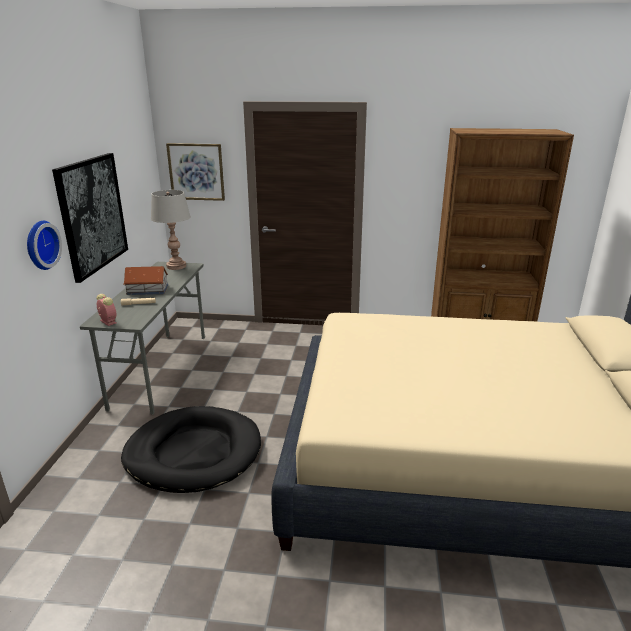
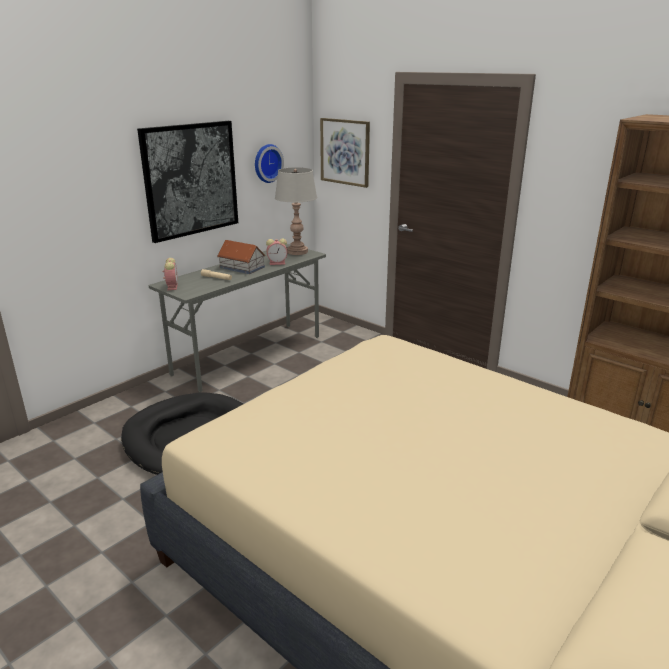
camera: 35 degrees right, 0 degrees up
wall clock [27,221,62,270] -> wall clock moved to [255,144,284,183]
none -> alarm clock [266,238,287,265]

